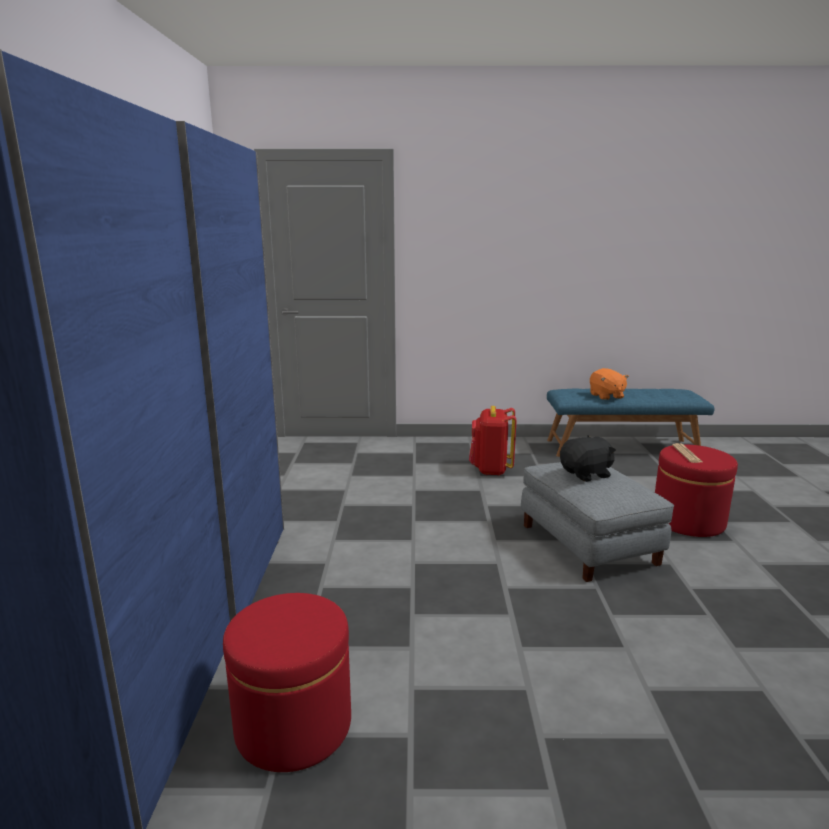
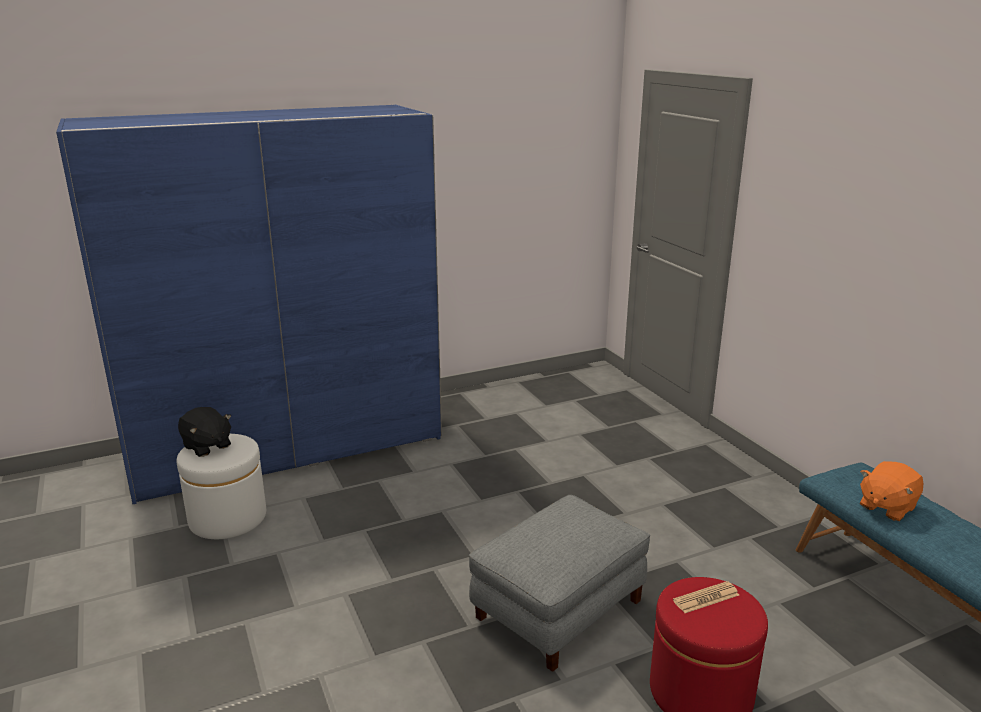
camera: 65 degrees right, 5 degrees up
red ottoman [223,593,351,772] -> white ottoman [177,434,266,539]
red backpack [469,406,517,476] -> none
black plush toy [560,436,616,482] -> black plush toy moved to [178,407,231,457]

